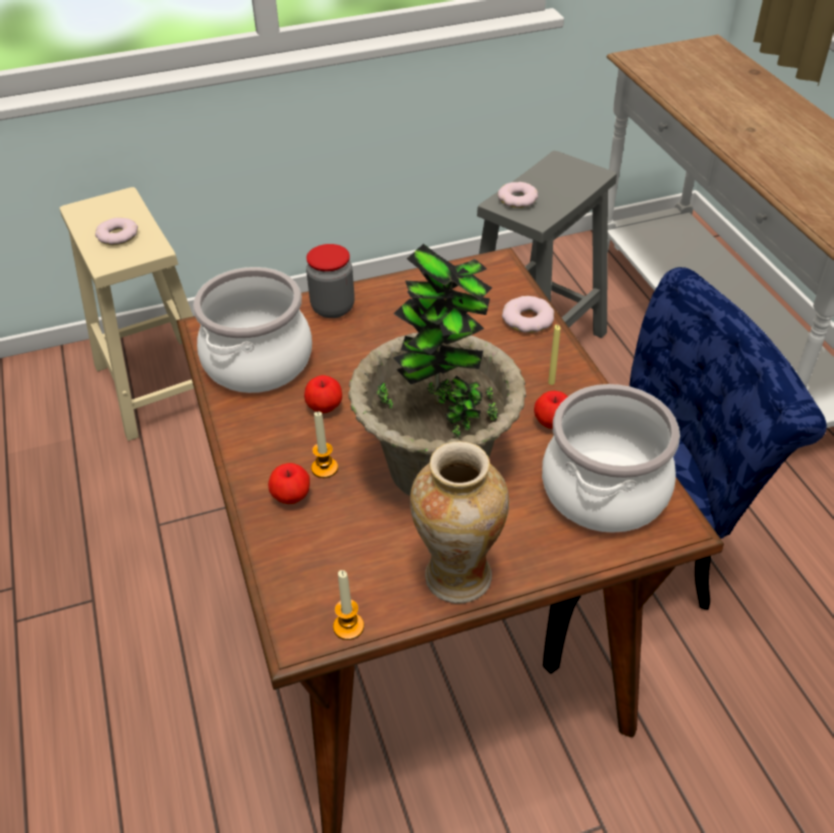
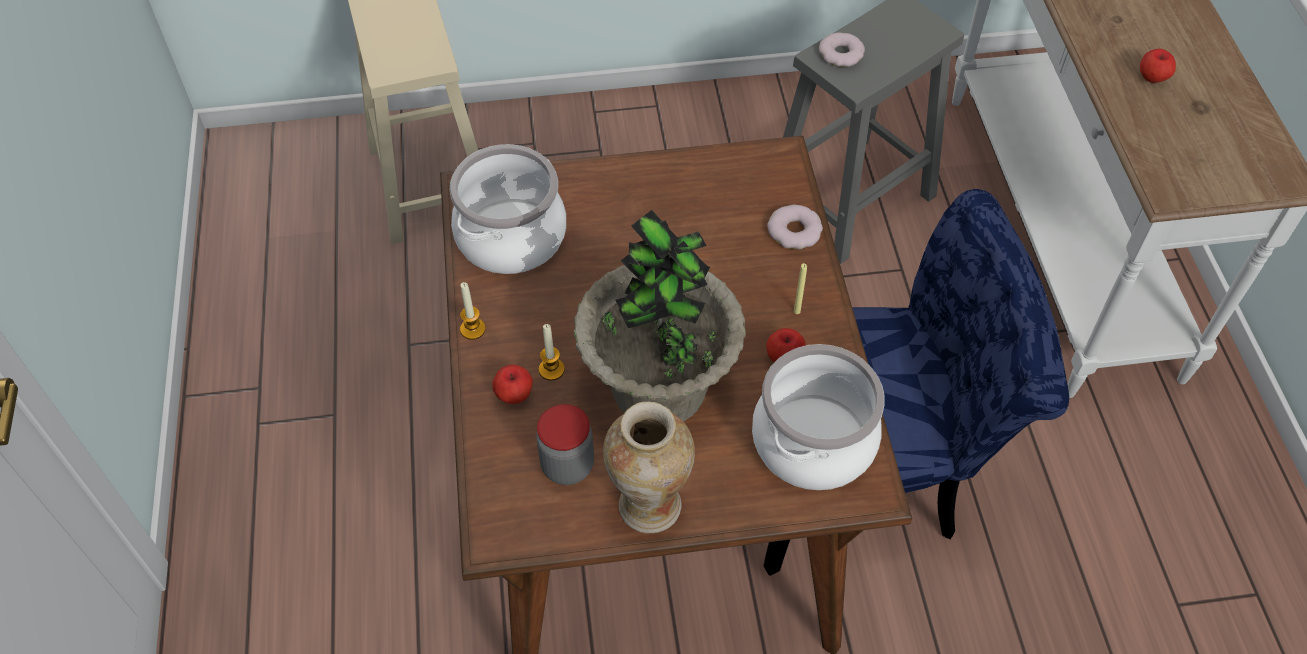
camera: 10 degrees right, 10 degrees up
donut [95,217,138,245] -> none
apple [304,375,342,413] -> apple moved to [1140,49,1176,83]
jar [306,244,355,318] -> jar moved to [536,404,594,485]
candle [333,570,364,640] -> candle moved to [460,282,486,340]

